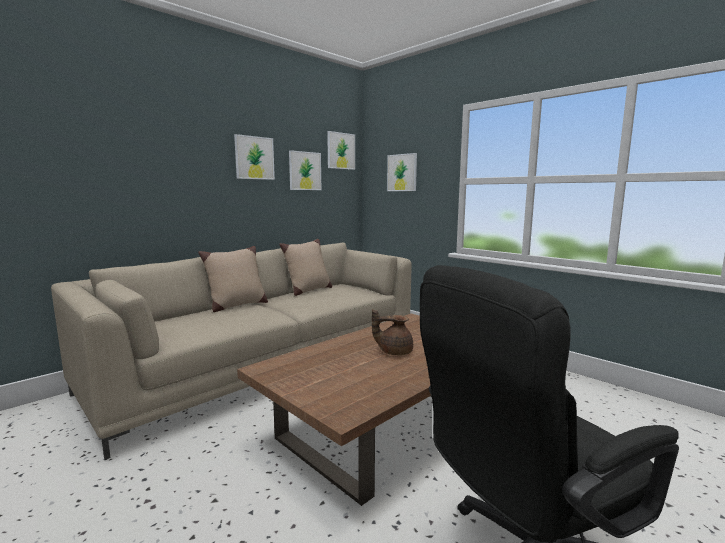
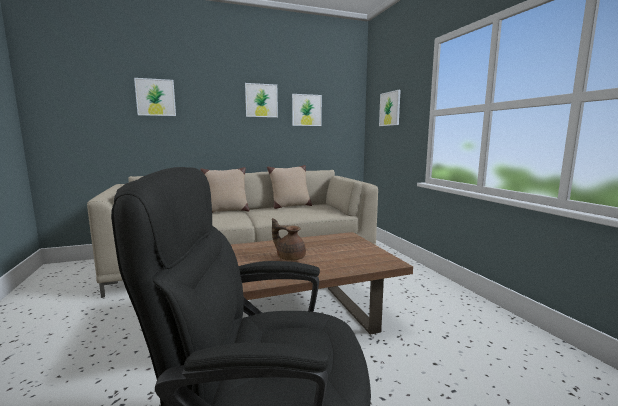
camera: 25 degrees right, 0 degrees up
picture [327,131,355,170] -> picture moved to [134,78,176,116]

